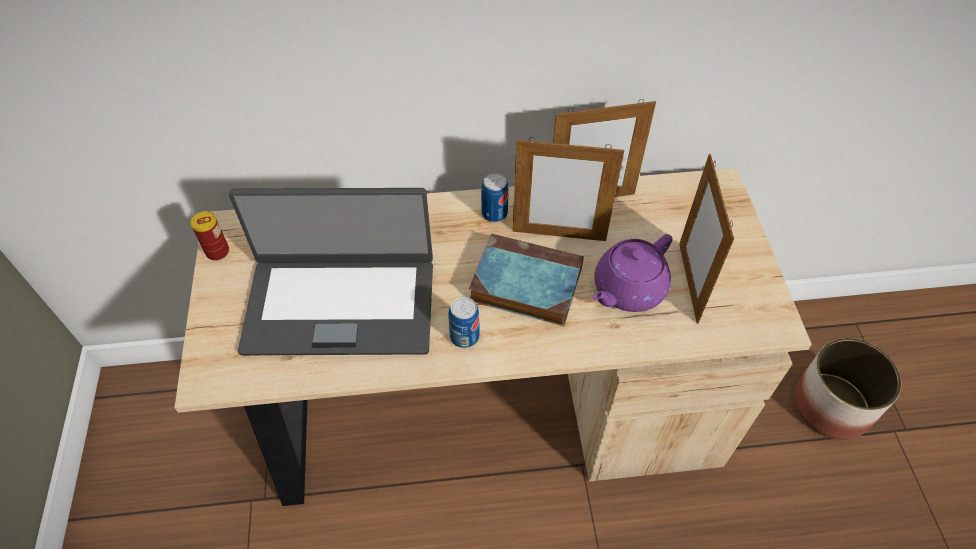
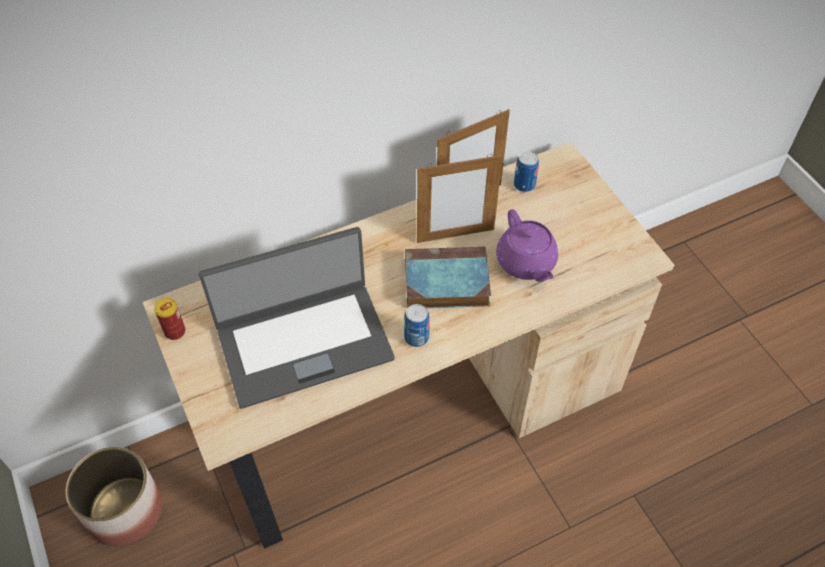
camera: 20 degrees left, 0 degrees up
can [481,173,509,222] -> can moved to [514,151,539,192]
purple teapot [593,234,673,312] -> purple teapot turned 45 degrees counterclockwise [496,209,558,282]
picture frame [679,154,734,324] -> none
planter [794,338,901,440] -> planter moved to [66,447,163,546]

